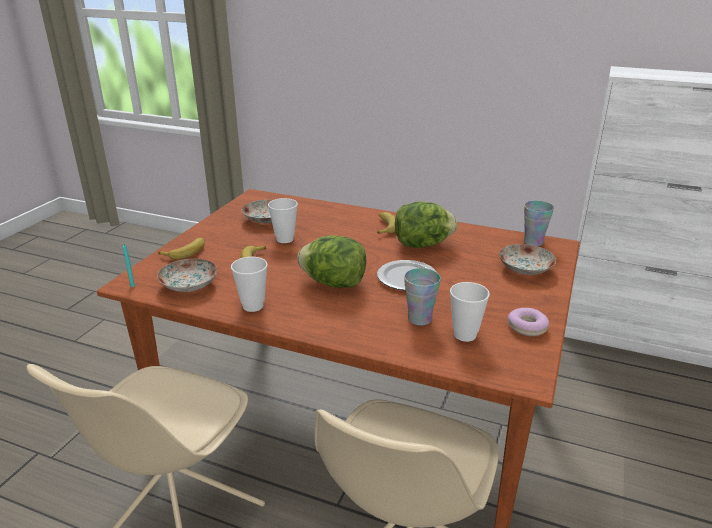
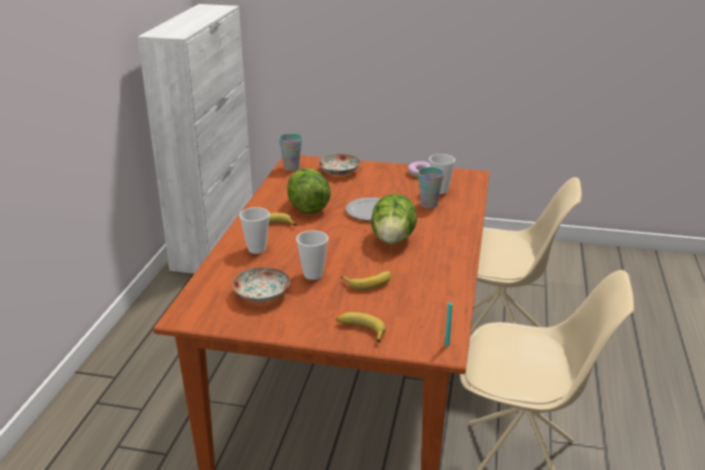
camera: 100 degrees left, 0 degrees up
plate [157,259,217,292] -> none
cup [231,257,268,312] -> cup moved to [239,207,270,254]

